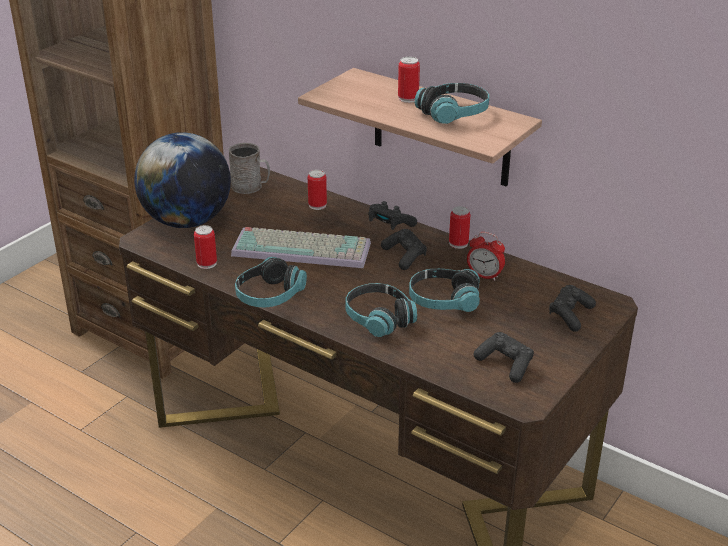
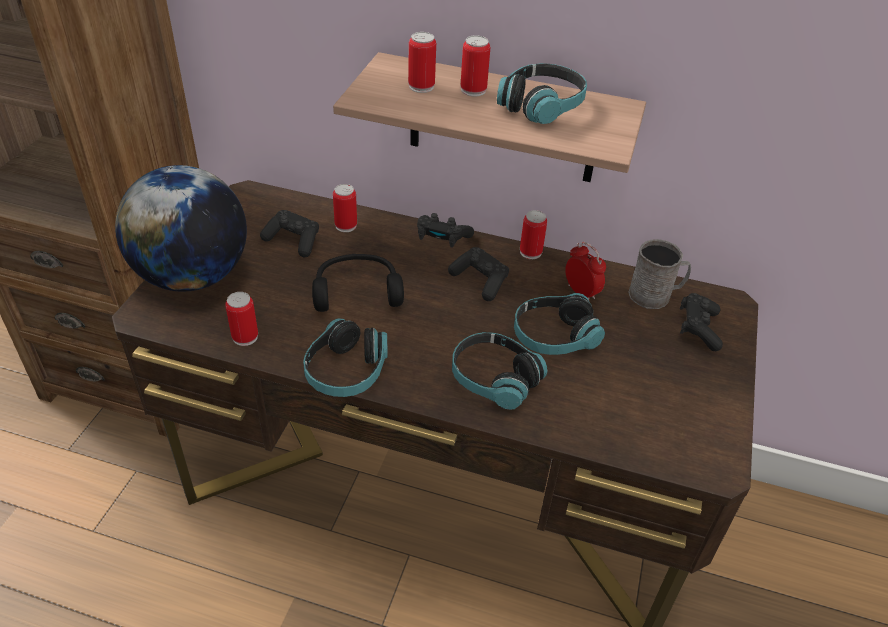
camera: 20 degrees left, 10 degrees up
grey mug [229,143,270,194] -> grey mug moved to [628,239,691,309]
keyboard [231,227,371,268] -> black headphones [312,254,404,312]
alarm clock [467,232,505,281] -> alarm clock turned 135 degrees counterclockwise [565,242,606,300]
black game controller [474,332,534,383] -> black game controller moved to [260,210,319,258]
none -> can [408,32,436,93]

